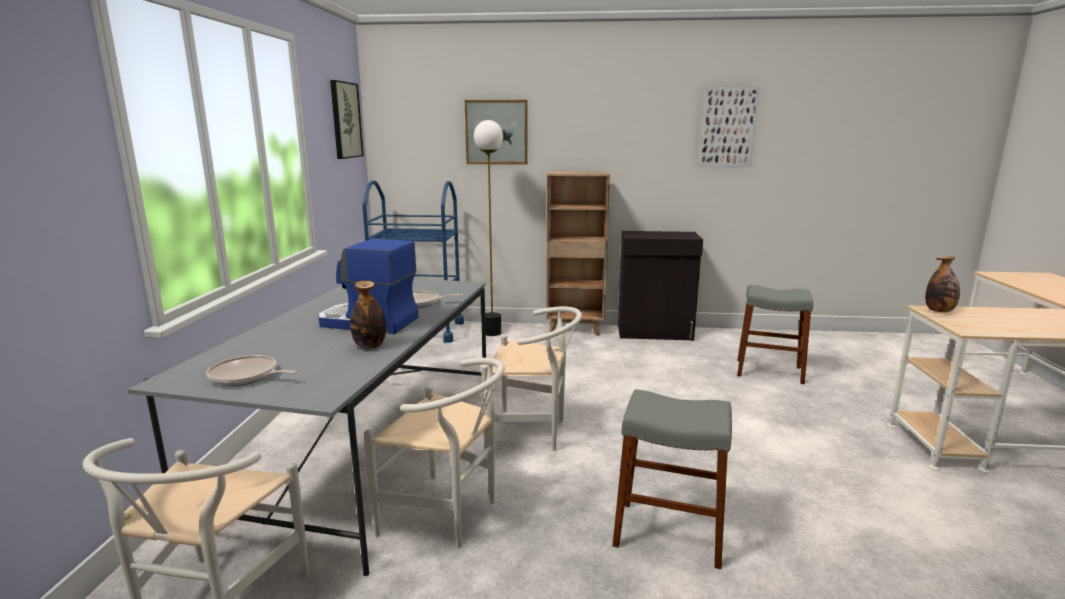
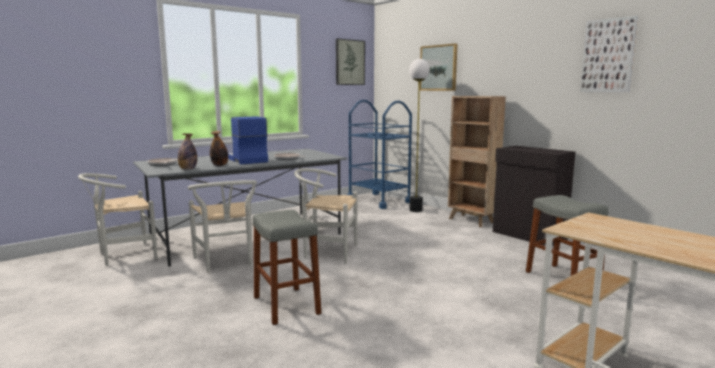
camera: 45 degrees right, 5 degrees down
white chair [481,306,582,451] -> white chair turned 135 degrees clockwise [294,168,357,264]
bottle [925,256,960,312] -> bottle moved to [178,134,197,169]

